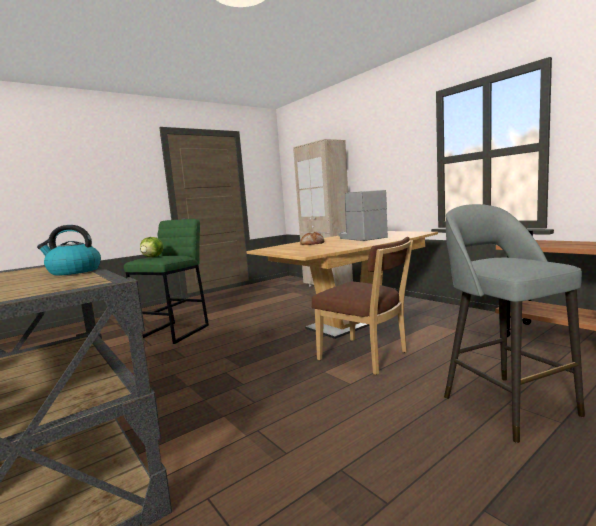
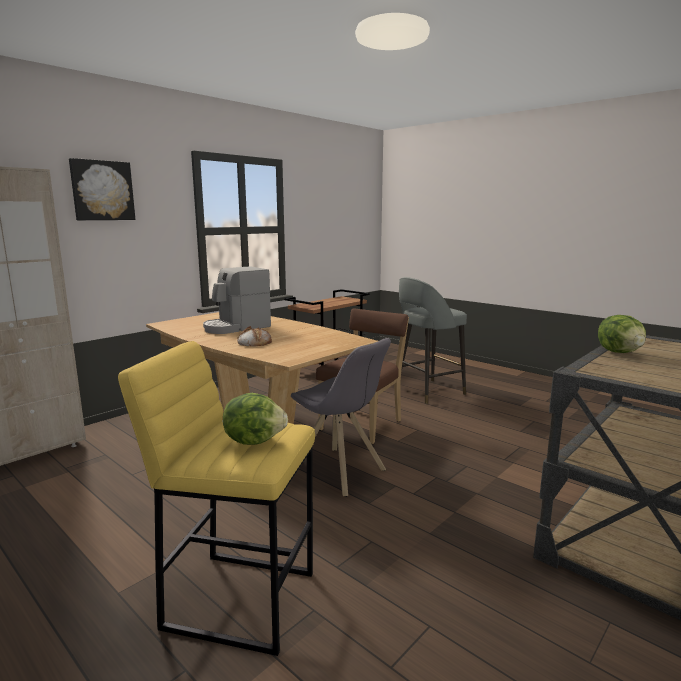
camera: 100 degrees left, 5 degrees up
kettle [37,225,101,275] -> lettuce [598,315,646,353]
green stool [124,219,209,344] -> yellow stool [118,341,315,656]
none -> picture [69,158,135,220]
none -> grey chair [291,338,391,497]

